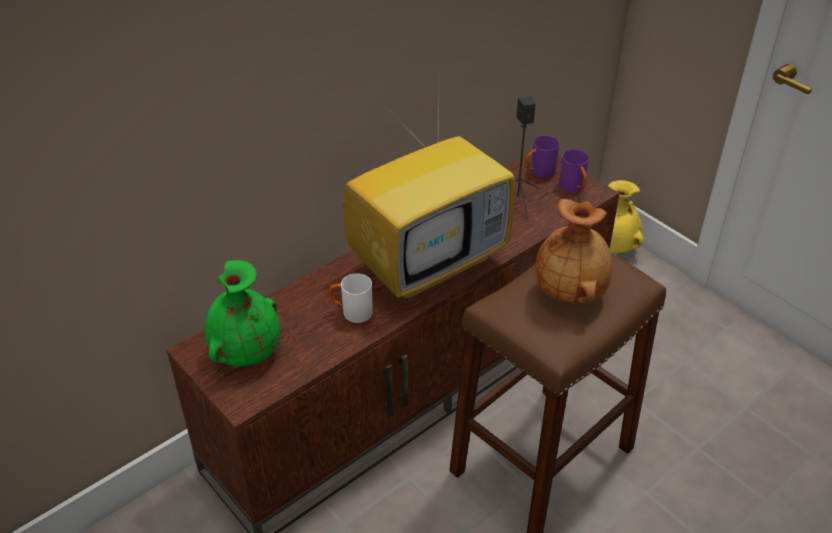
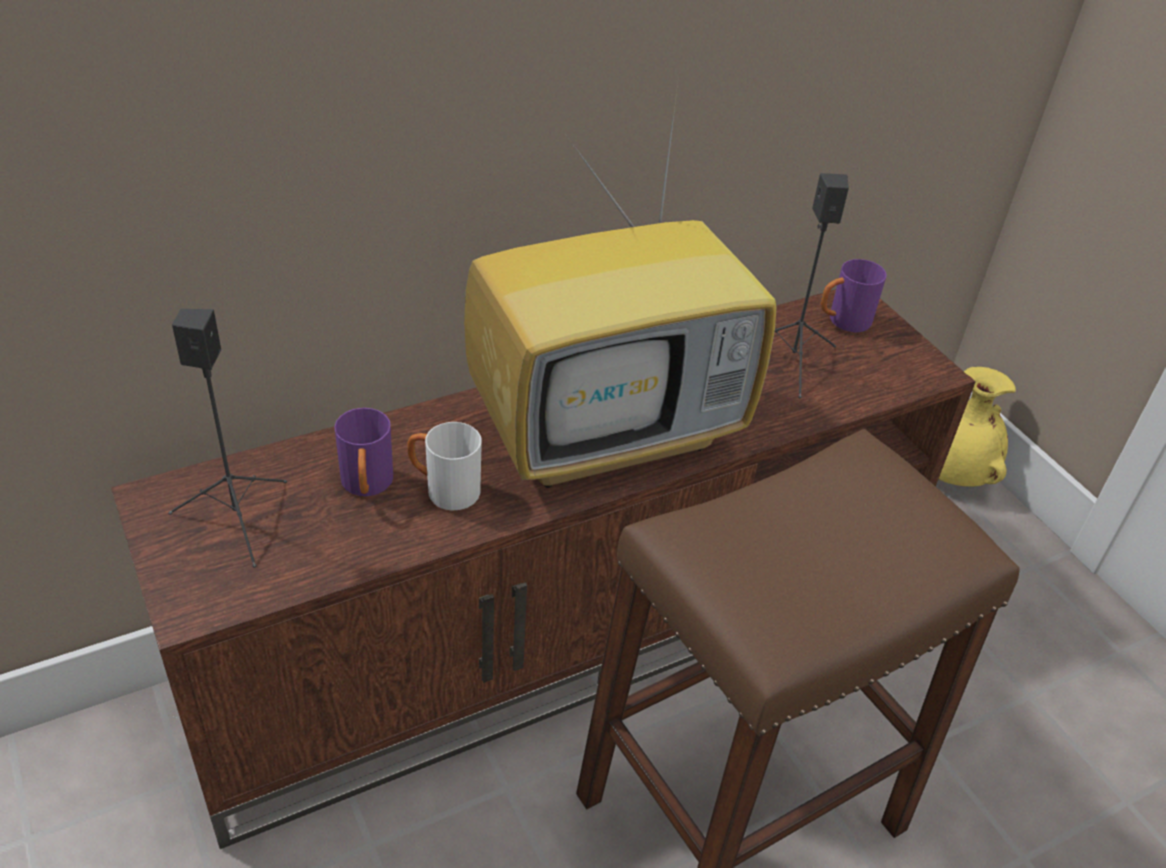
camera: 10 degrees right, 0 degrees up
green vase [204,260,280,367] -> black speaker [168,309,287,568]
brown vase [535,199,613,304] -> none
purple mug [559,149,589,193] -> purple mug moved to [335,408,393,496]

